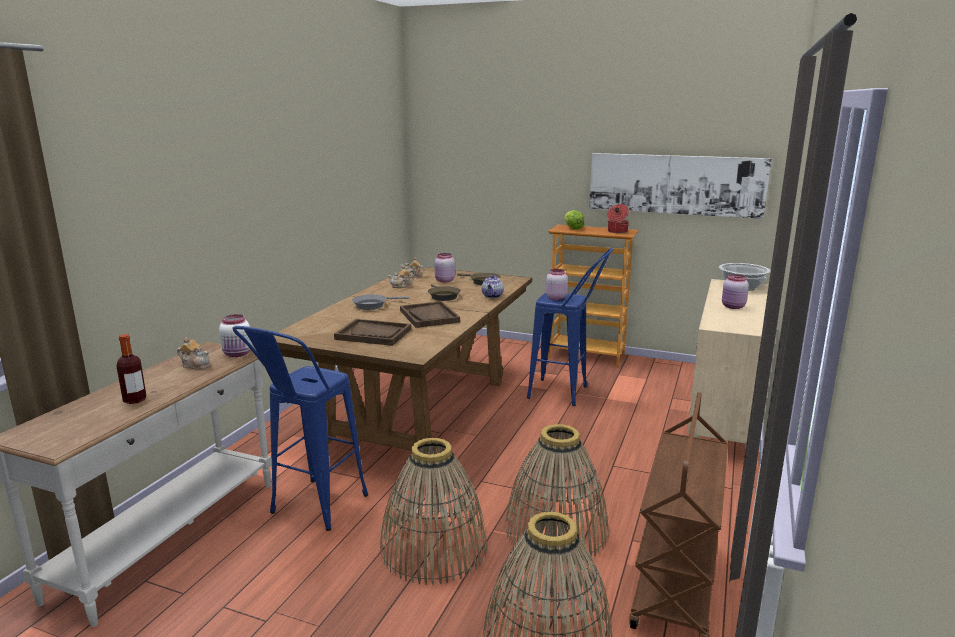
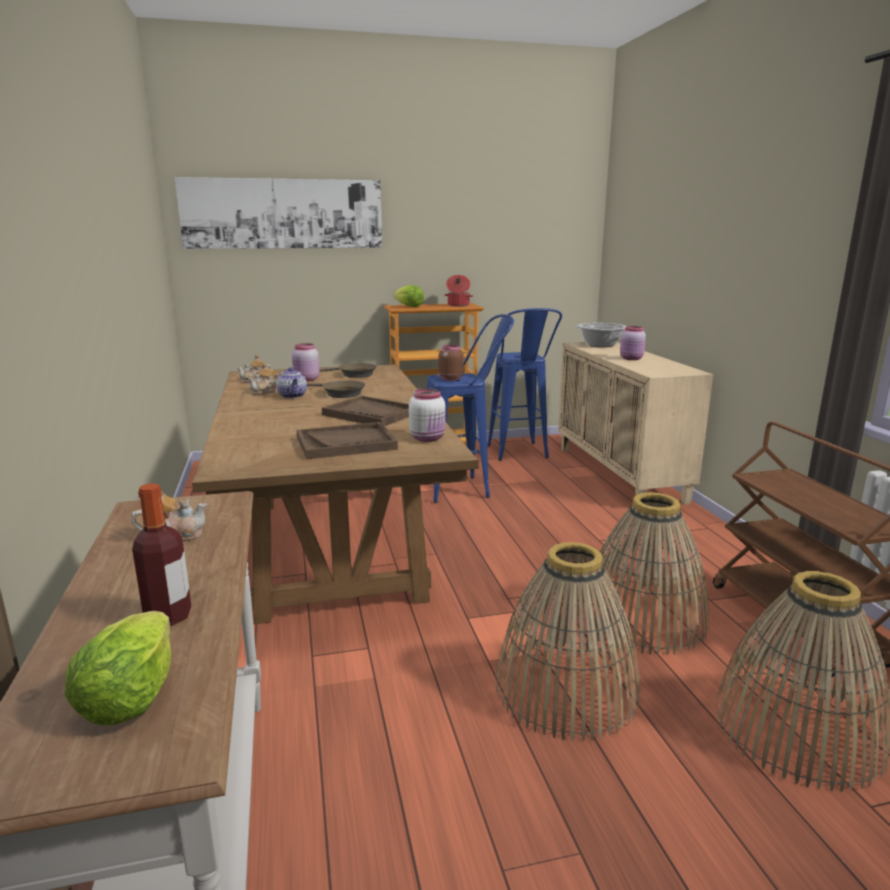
camera: 35 degrees left, 0 degrees up
white jar [219,314,252,357] -> white jar moved to [409,388,445,442]
blue stool [232,326,368,531] -> blue stool moved to [487,308,562,461]
grey frying pan [352,294,409,310] -> none
teapot [481,275,504,298] -> teapot moved to [276,367,307,398]
pink jar [546,269,568,300] -> brown jar [439,345,464,381]
picture [589,153,772,219] -> picture moved to [175,177,382,249]
none -> lettuce [65,611,171,726]

